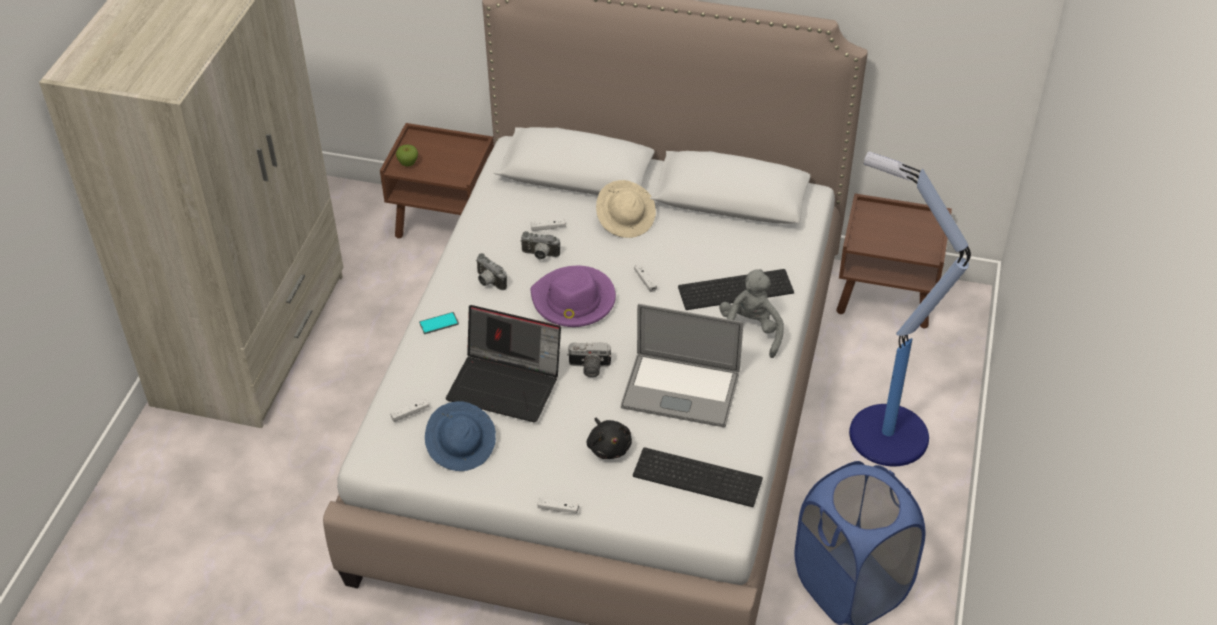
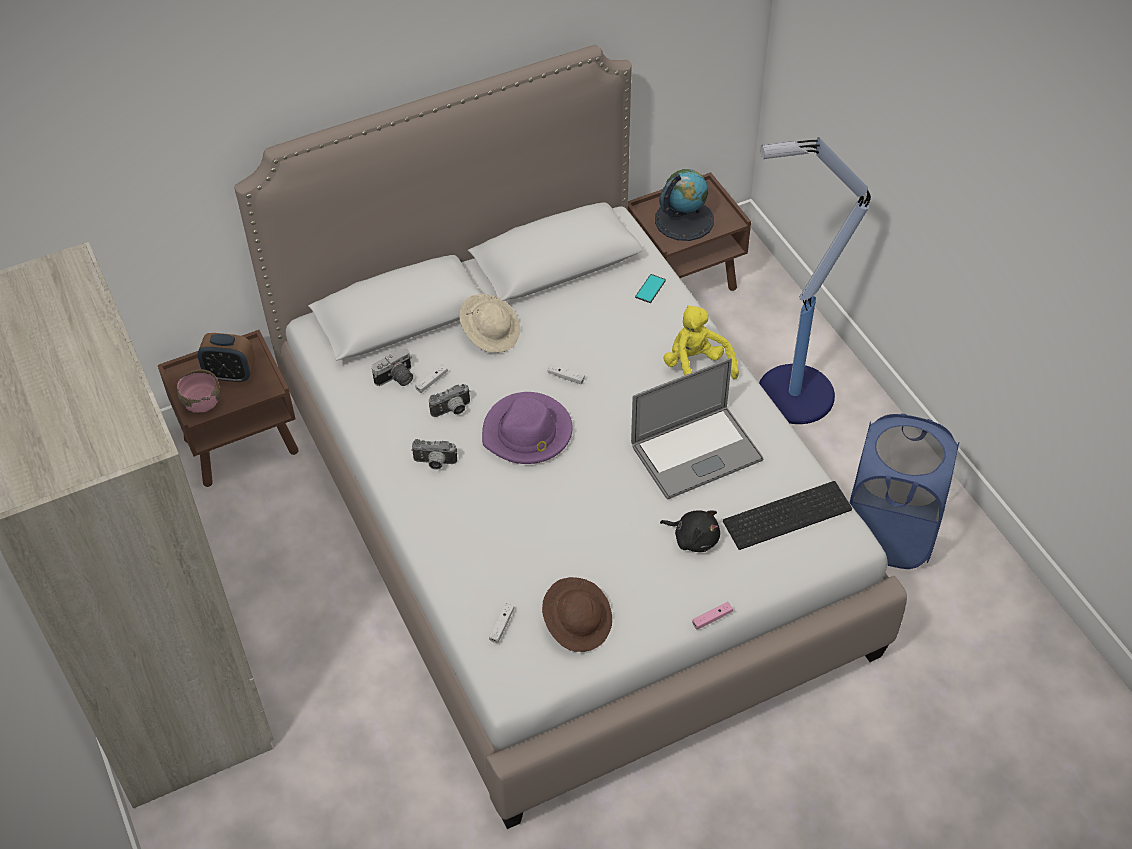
camera: 40 degrees left, 5 degrees up
apple [396,145,418,167] -> pink bowl [176,369,220,413]
phone [419,312,459,334] -> phone moved to [635,274,666,303]
blue hat [425,401,496,471] -> brown hat [542,577,612,652]
laptop [446,305,561,422] -> none
white game controller [537,498,579,514] -> pink game controller [692,602,733,630]
camera [567,342,612,378] -> camera moved to [372,347,413,386]
keyboard [678,269,794,310] -> none
grey plush toy [719,269,784,358] -> yellow plush toy [663,305,739,379]
none -> alarm clock [197,333,255,383]
none -> globe [655,169,714,241]

